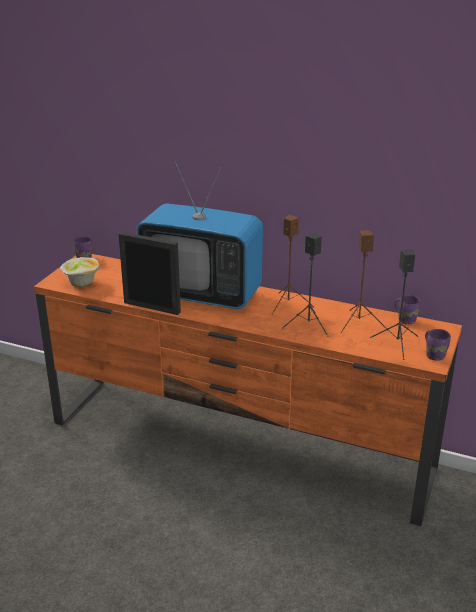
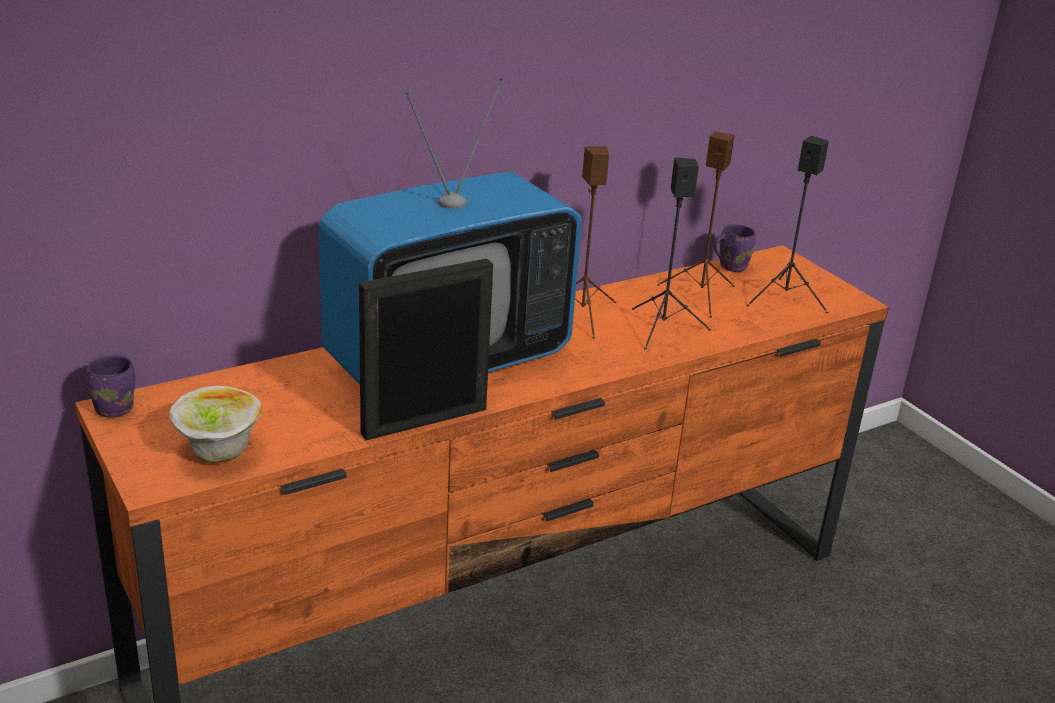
camera: 55 degrees left, 0 degrees up
purple mug [425,329,451,361] -> none

